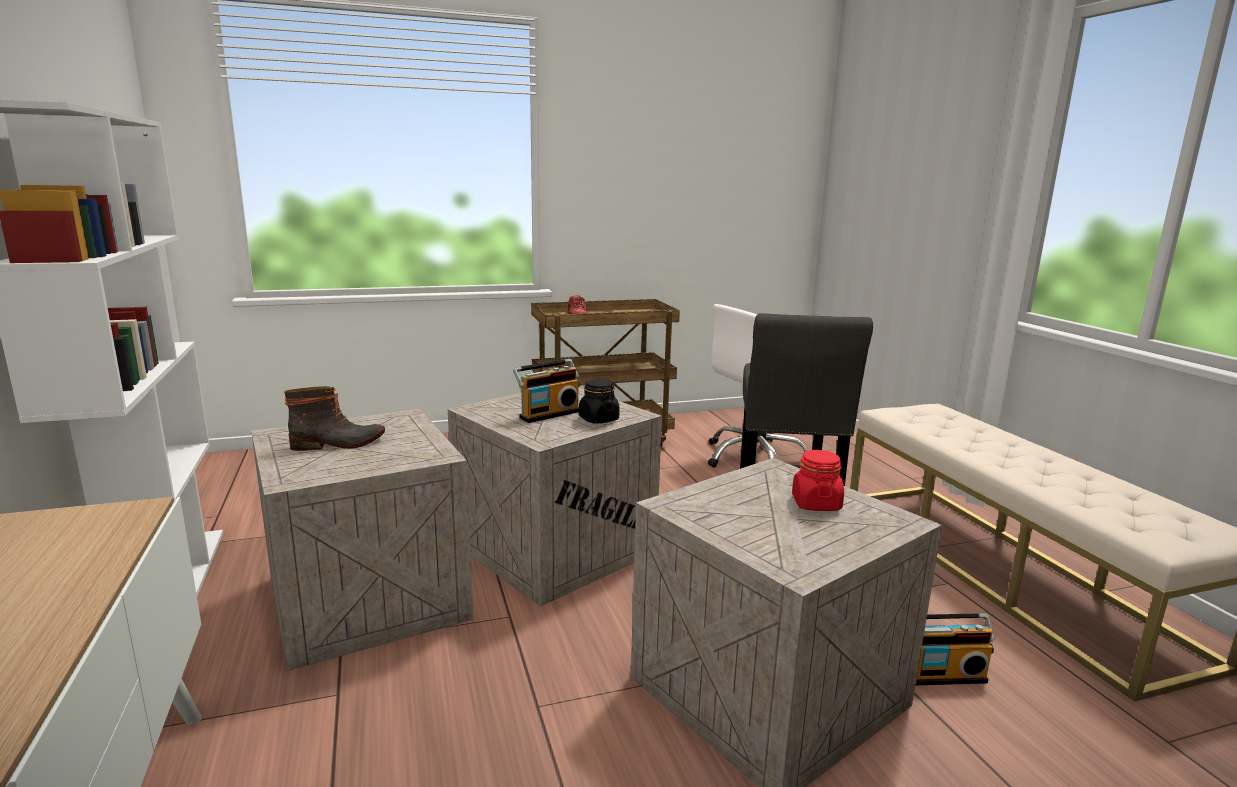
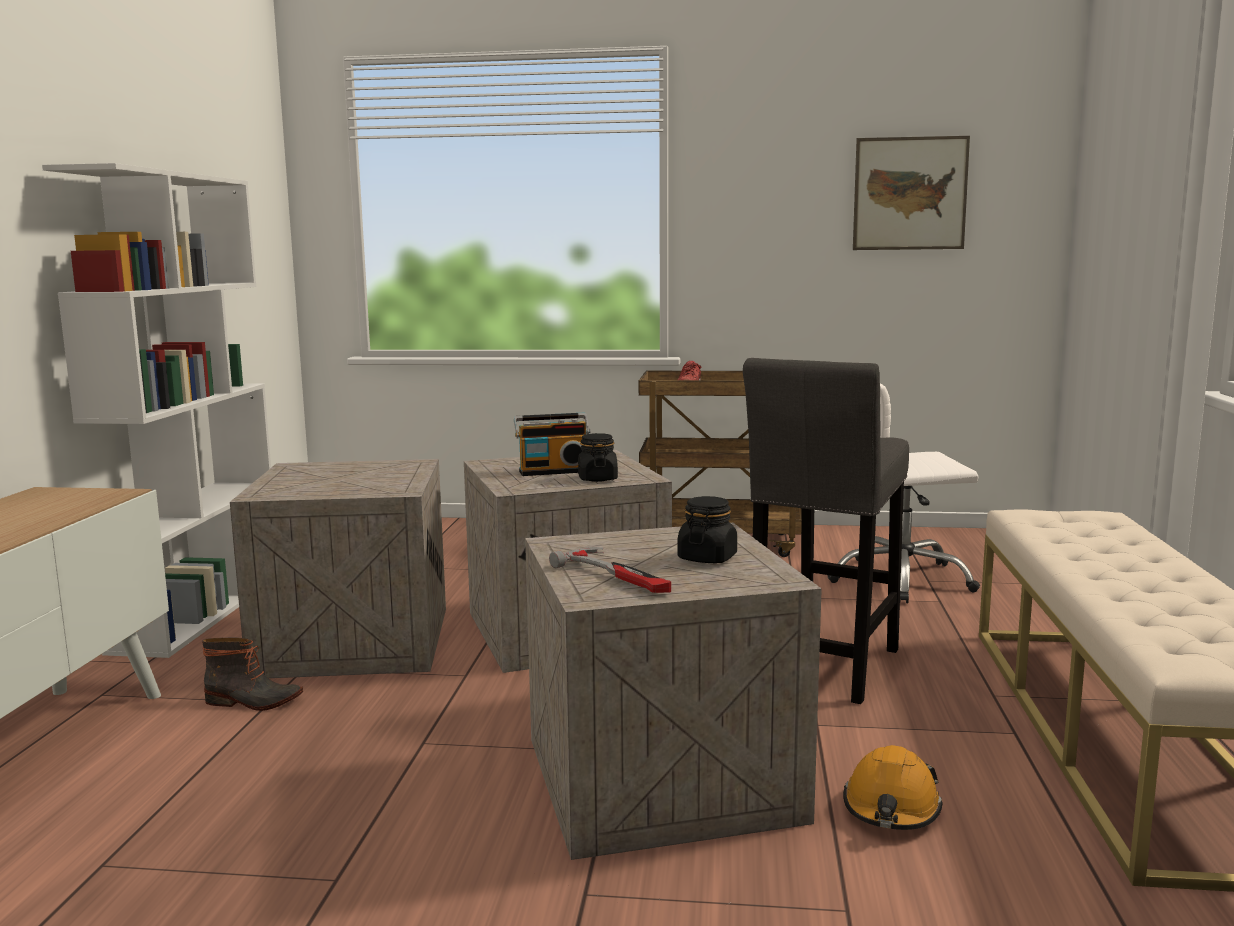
camera: 25 degrees right, 5 degrees down
boot [284,386,385,451] -> boot moved to [202,638,303,711]
red jar [792,450,844,511] -> black jar [677,496,737,563]
radio [916,613,995,685] -> orange hard hat [843,745,943,830]
none -> hammer [549,547,671,593]
none -> picture [853,136,970,250]

